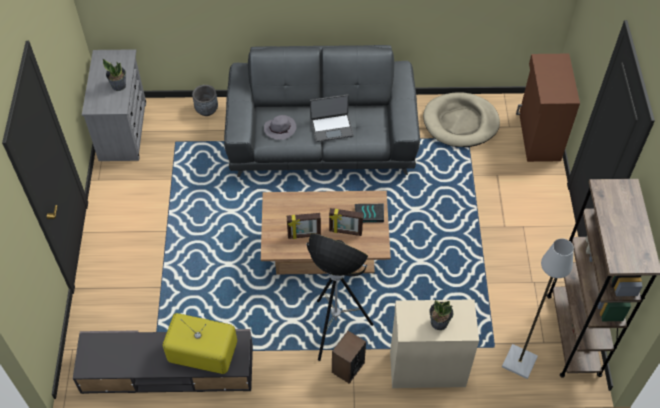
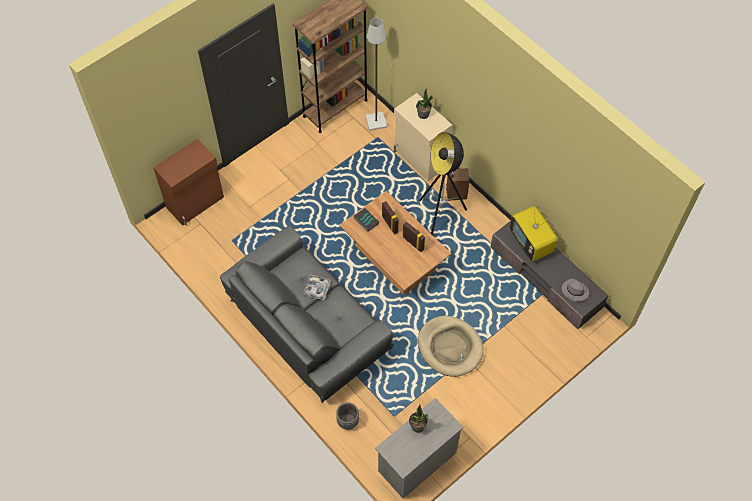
camera: 130 degrees left, 5 degrees up
grey hat [264,115,297,140] -> grey hat moved to [562,279,589,301]
laptop [310,94,354,142] -> tray [303,275,331,300]
beige dog bed [423,92,500,147] -> beige dog bed moved to [418,316,484,377]

